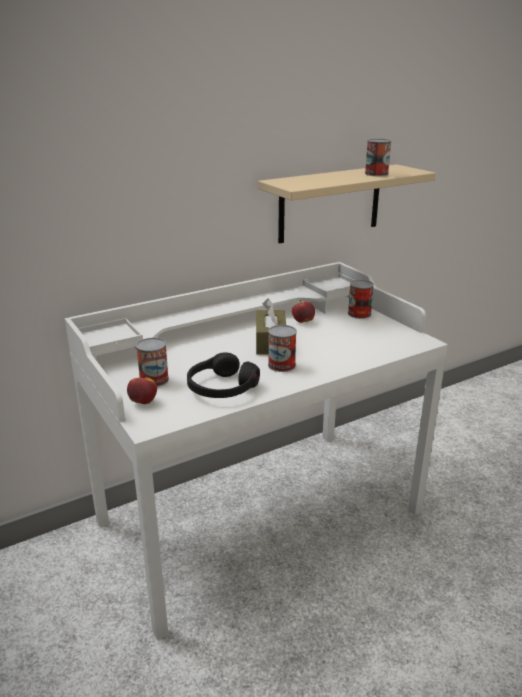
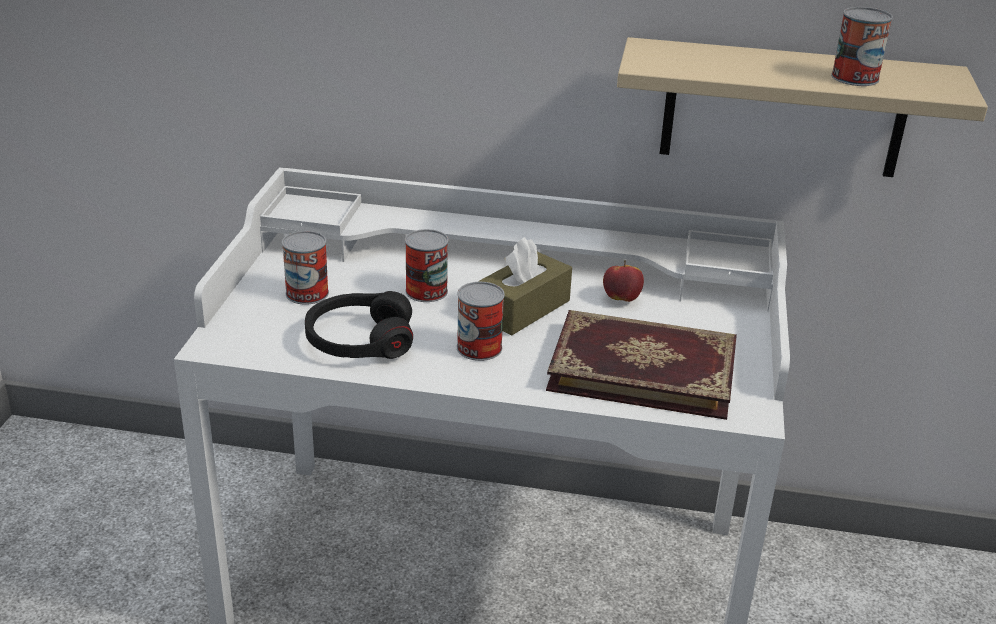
camera: 40 degrees right, 5 degrees up
apple [127,374,157,404] -> none
can [348,280,374,319] -> can moved to [405,229,449,302]
none -> book [546,310,737,420]

